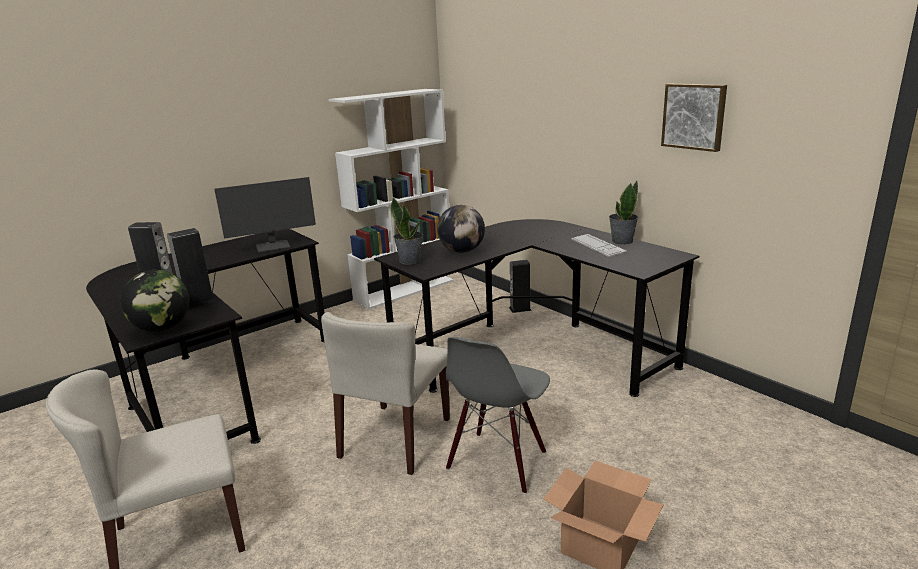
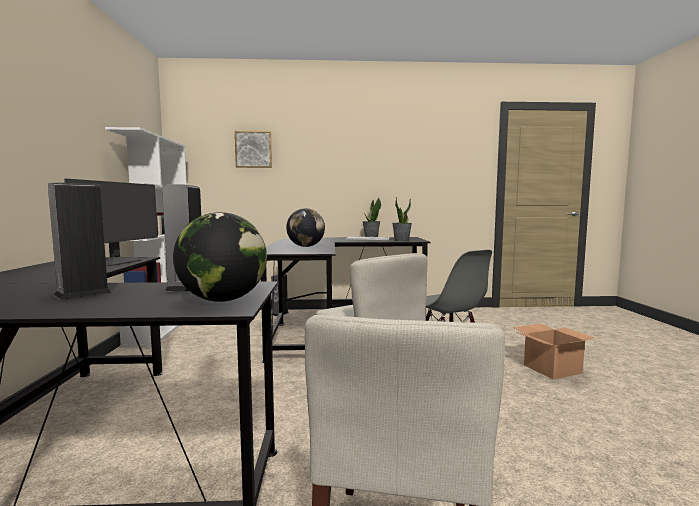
camera: 55 degrees left, 15 degrees down
potted plant [390,198,423,265] -> potted plant moved to [393,197,412,242]
picture [661,84,727,152] -> picture moved to [235,131,272,168]

